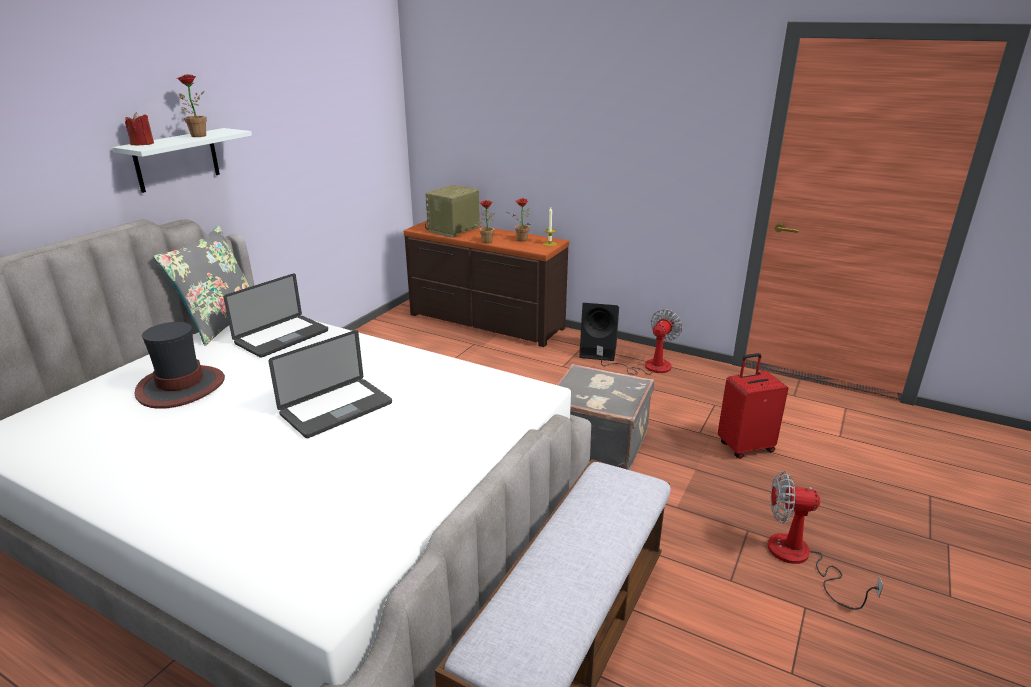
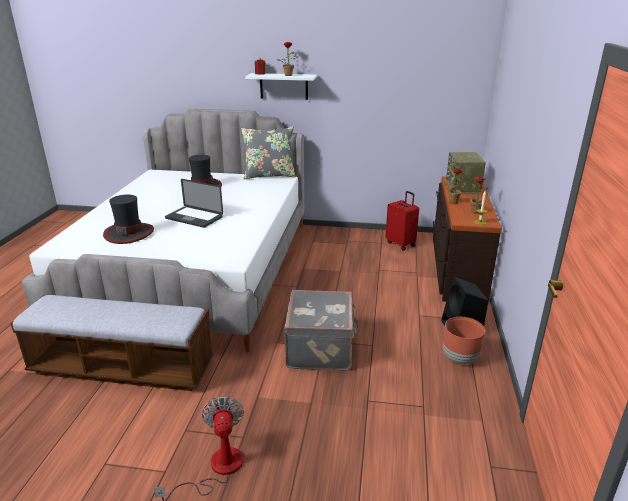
camera: 70 degrees right, 0 degrees up
laptop [224,273,328,358] -> none
radio [425,185,480,238] -> radio turned 105 degrees counterclockwise [446,152,486,194]
fan [596,309,683,375] -> brown planter [443,317,485,364]
red suitcase [718,353,788,459] -> red suitcase moved to [386,191,419,250]
none -> hat [103,195,154,244]

